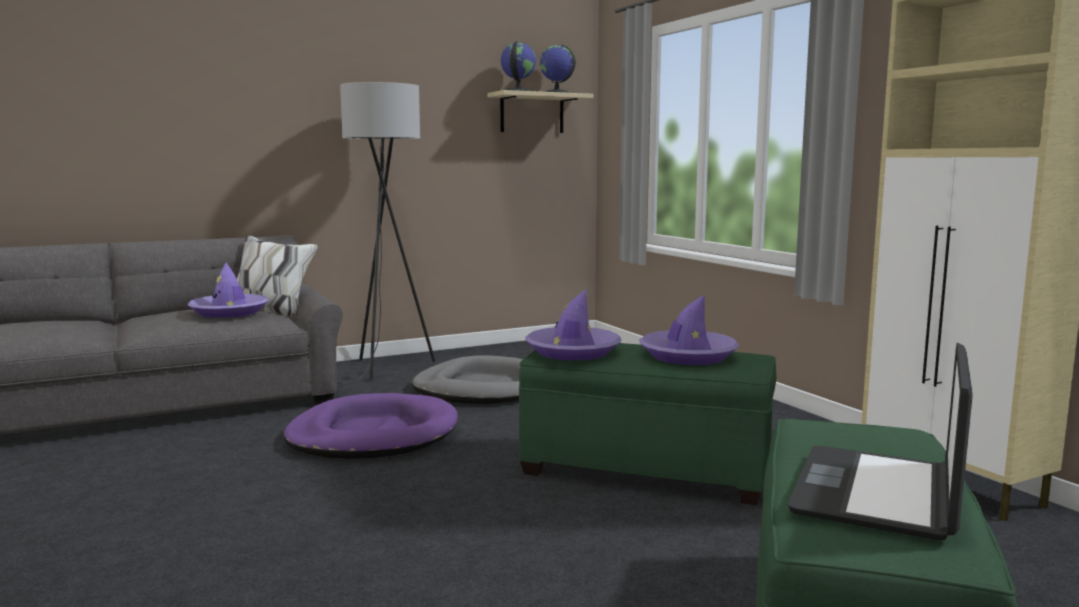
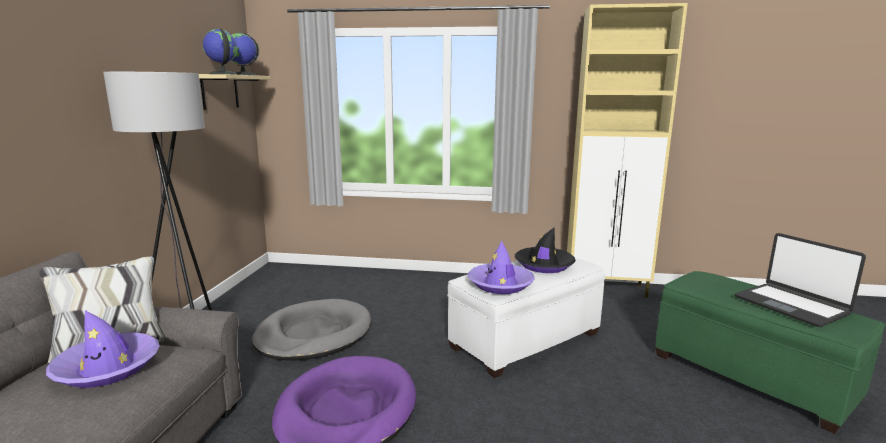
camera: 55 degrees left, 5 degrees up
green ottoman [519,343,776,505] -> white ottoman [447,257,605,378]
purple hat [639,294,740,365] -> black hat [515,228,576,273]

